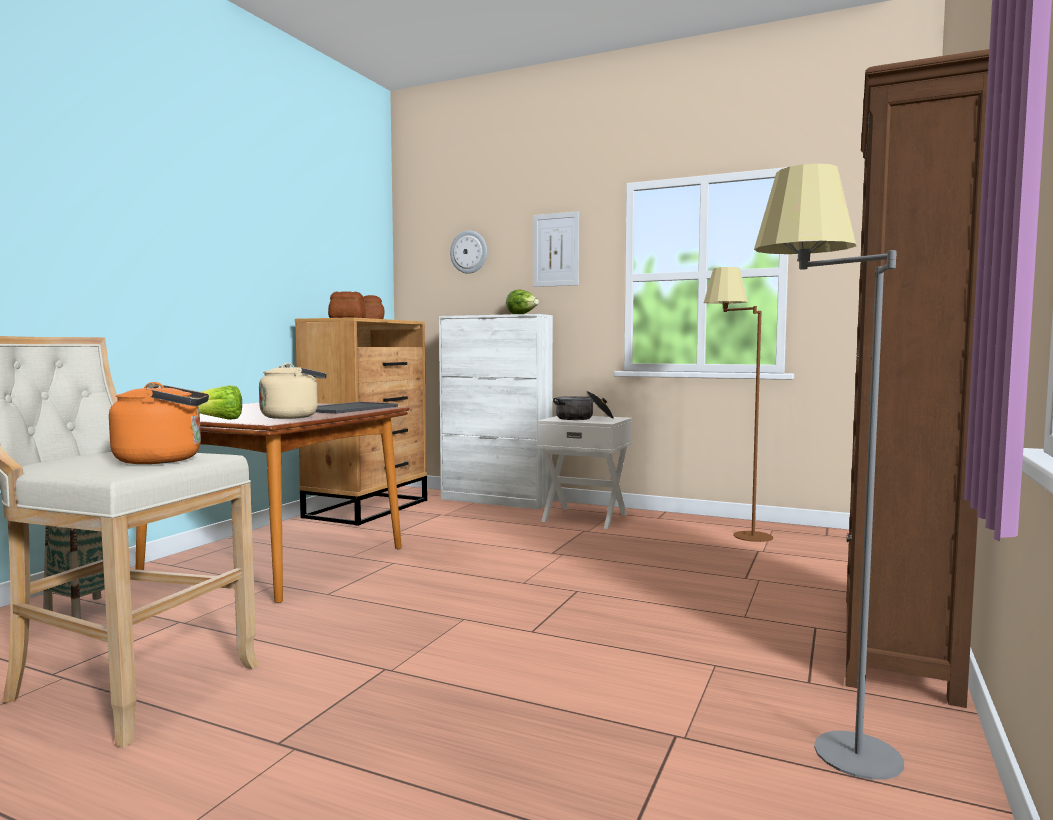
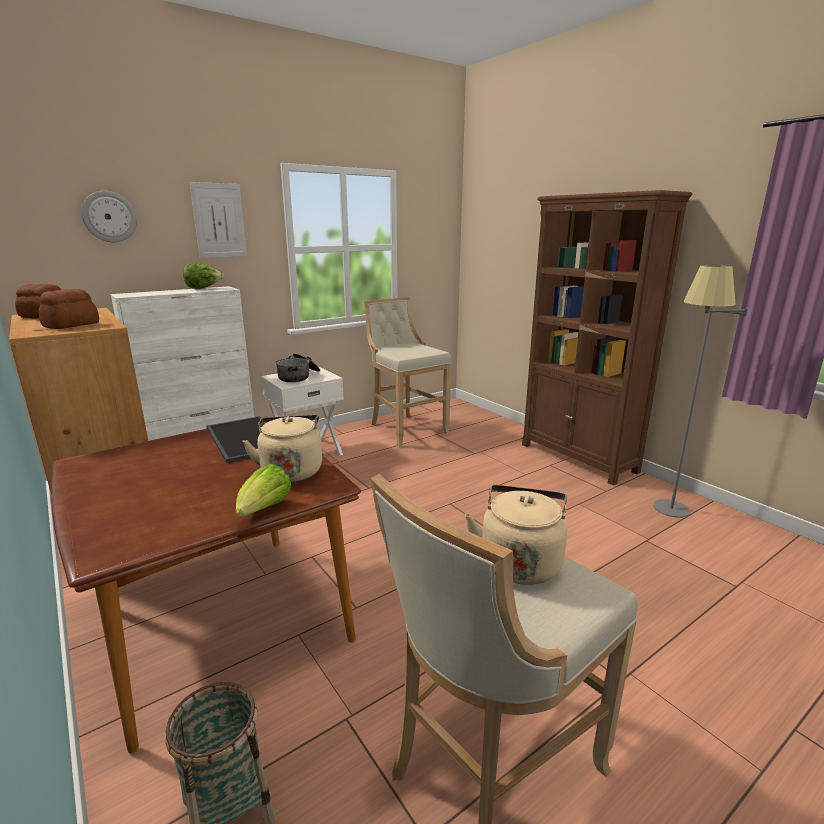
camera: 60 degrees left, 15 degrees up
orange kettle [109,382,209,464] -> beige kettle [465,485,568,585]
brown floor lamp [704,267,773,542] -> beige stool [364,297,451,447]

